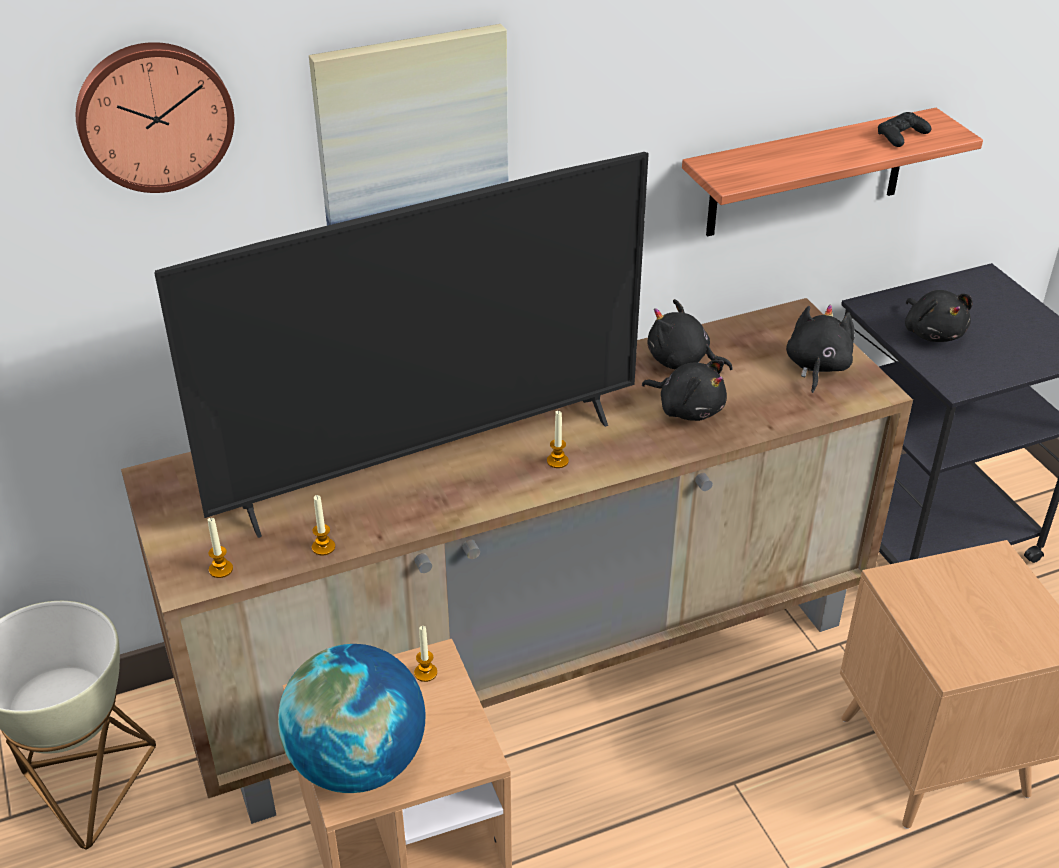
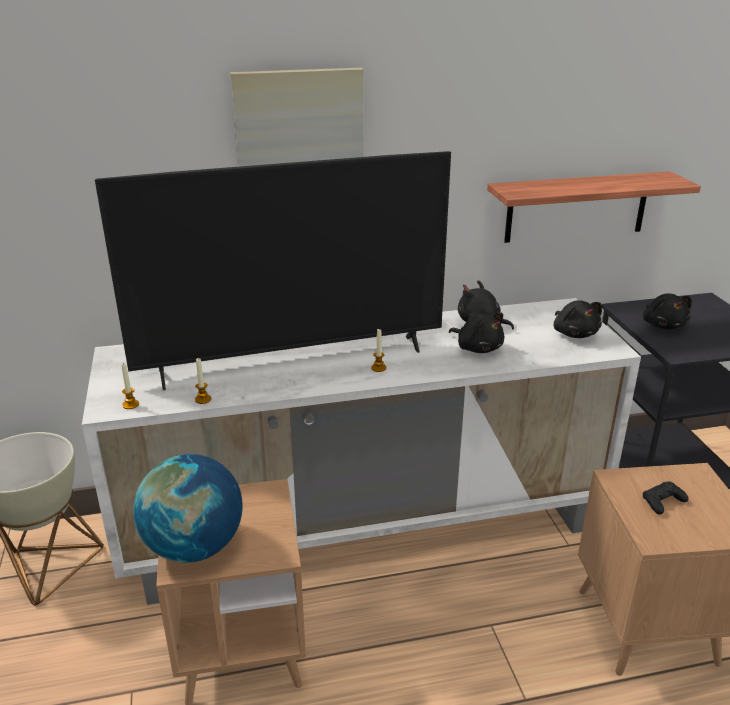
camera: 10 degrees right, 10 degrees down
wall clock [76,42,234,193] -> none
brown tv stand [121,298,913,824] -> white tv stand [82,298,641,605]
candle [414,626,437,682] -> none
black plush toy [786,305,855,393] -> black plush toy turned 135 degrees clockwise [554,300,602,338]
black game controller [878,112,931,147] -> black game controller moved to [643,481,689,515]

